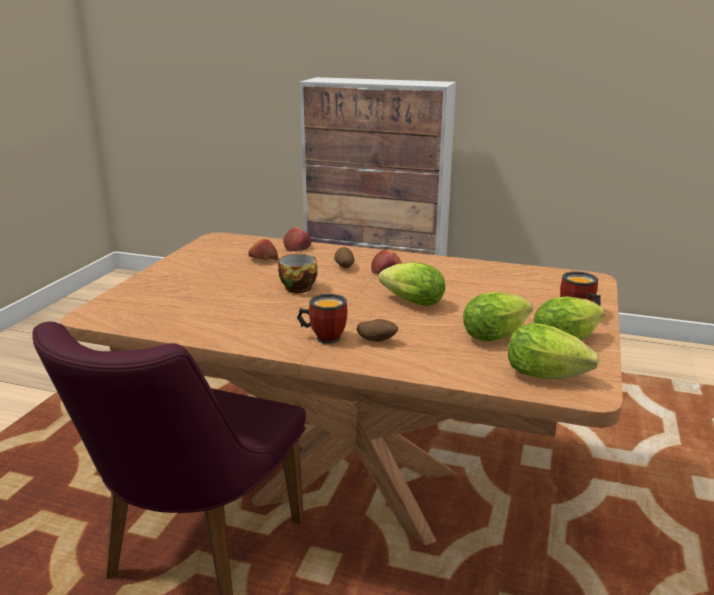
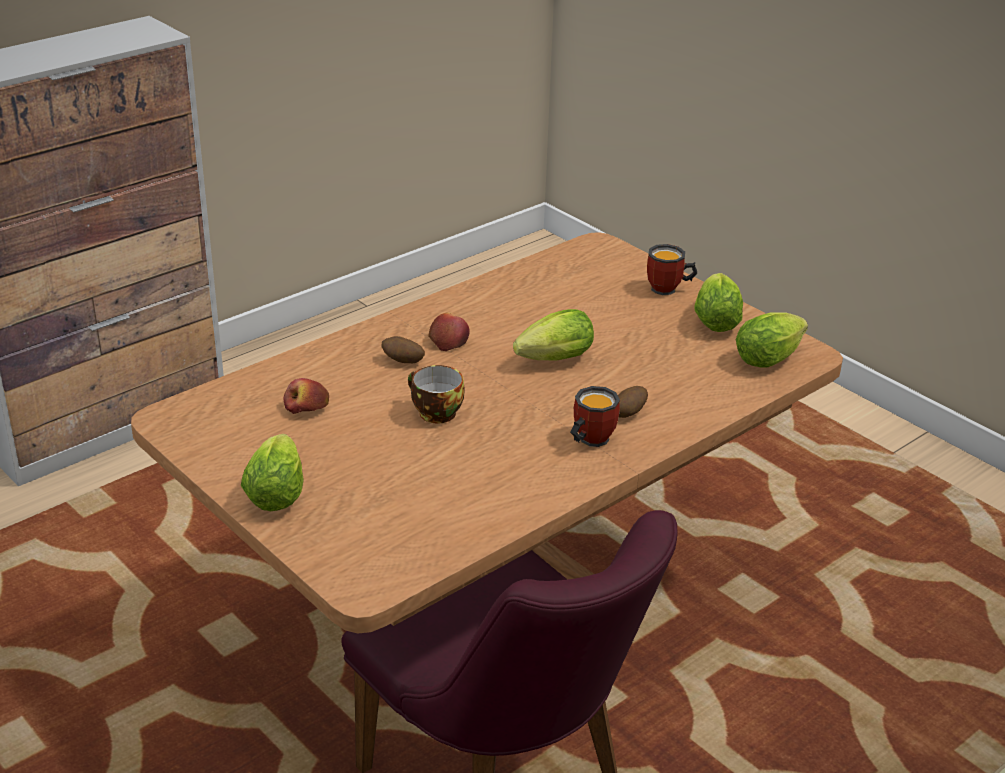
camera: 60 degrees left, 10 degrees up
apple [283,227,312,252] -> none
lettuce [463,292,533,342] -> lettuce moved to [241,434,304,511]

